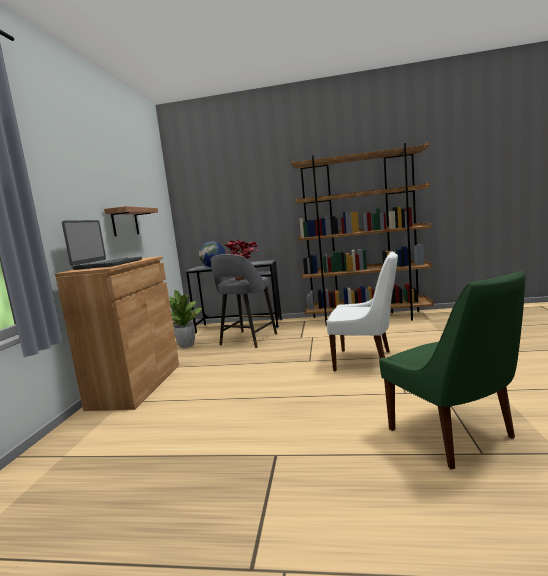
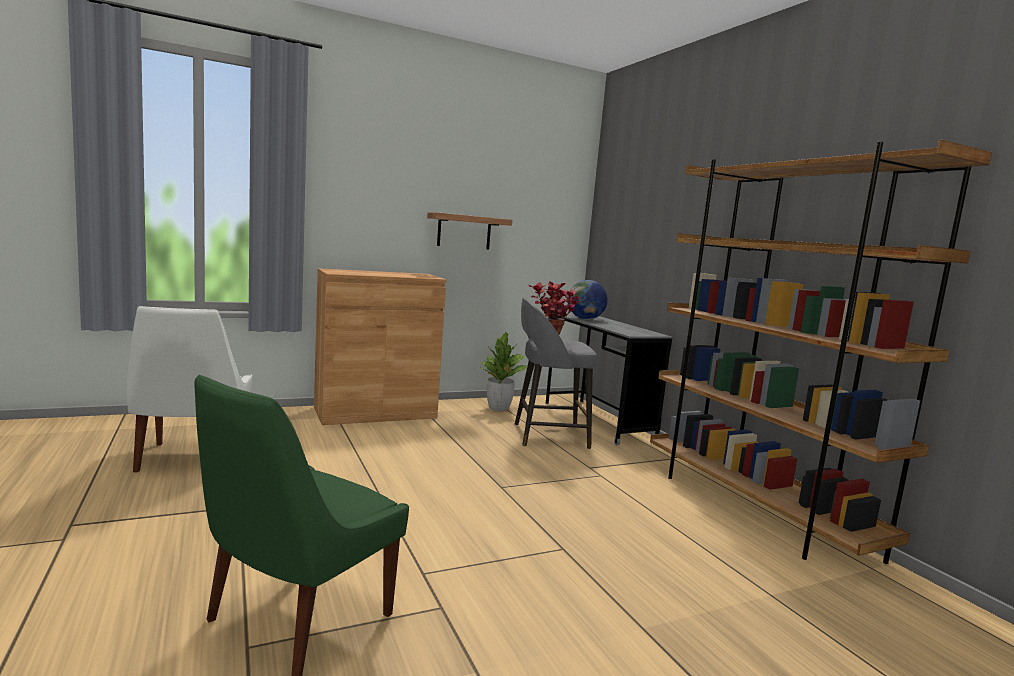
camera: 55 degrees right, 0 degrees up
laptop [62,220,142,270] -> none
white chair [326,252,398,371] -> white chair moved to [126,306,252,473]

